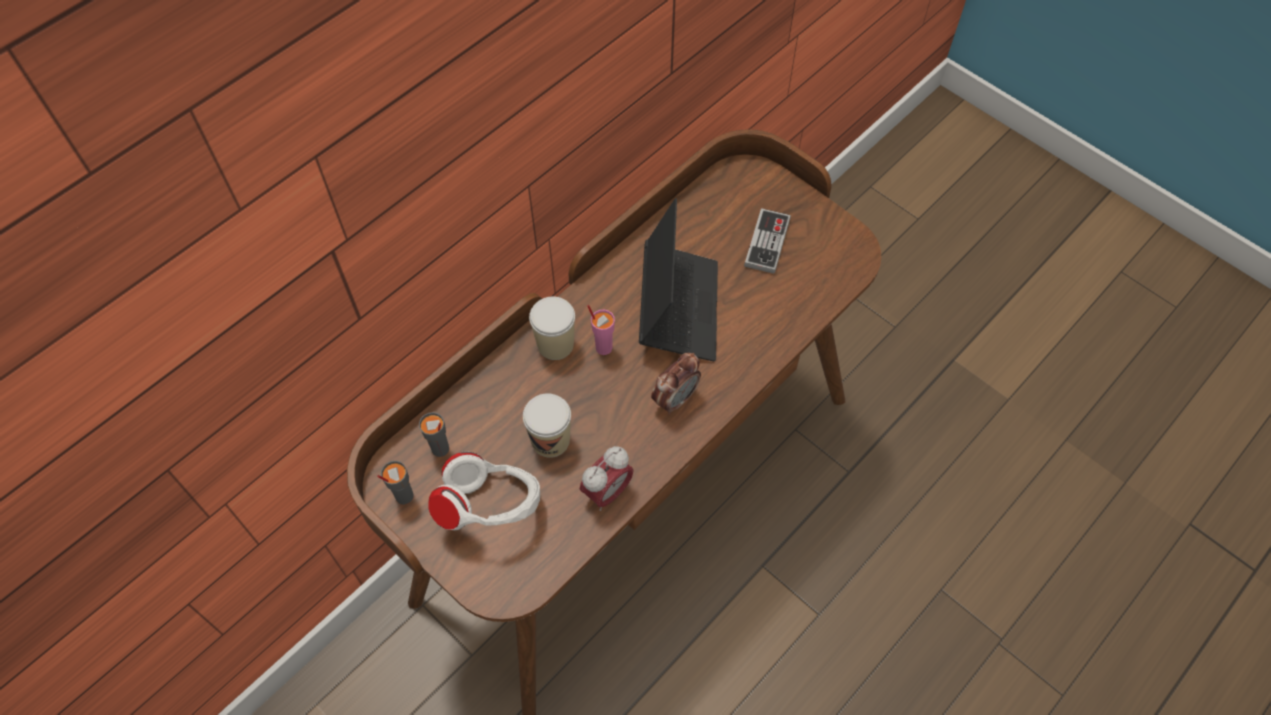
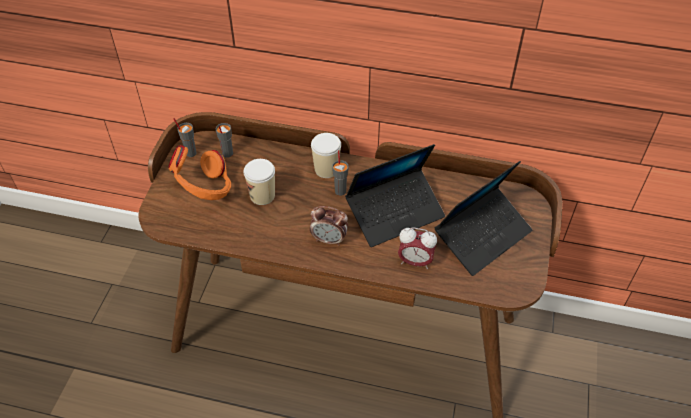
camera: 60 degrees right, 10 degrees down
white headphones [428,452,540,530] -> orange headphones [168,145,231,200]
alarm clock [580,446,634,511] -> alarm clock moved to [398,227,437,269]
pink cup [587,305,615,355] -> grey cup [332,150,349,196]
game controller [744,208,791,274] -> laptop [435,161,532,276]

